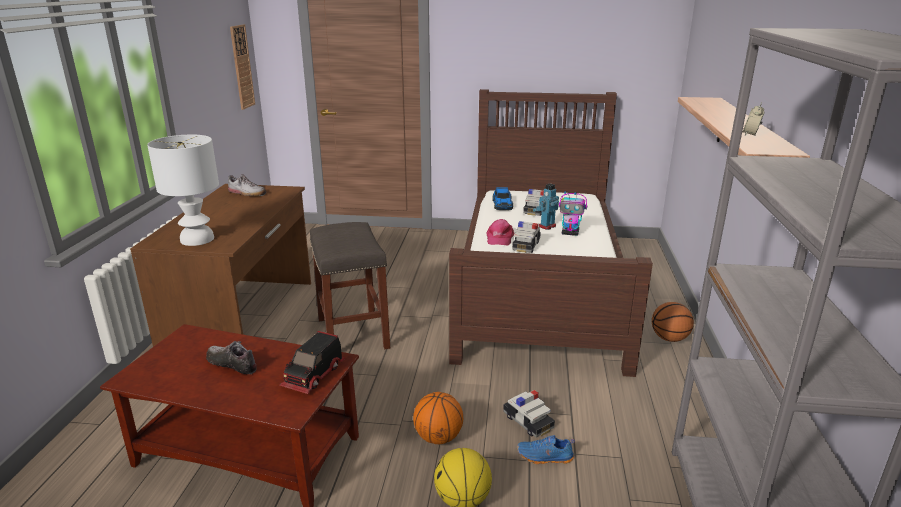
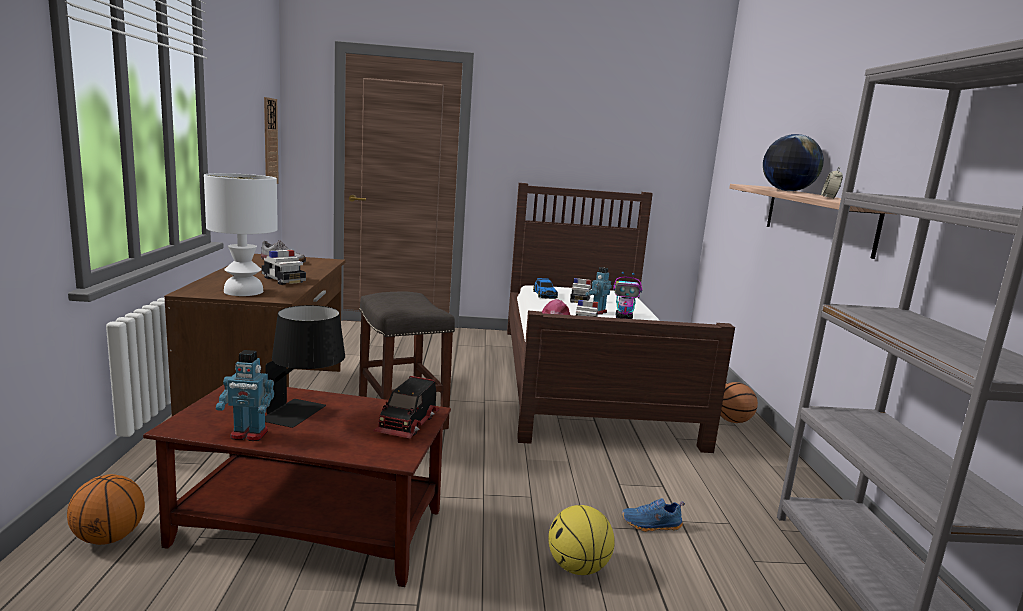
camera: 10 degrees left, 10 degrees down
shoe [206,341,257,374] -> black table lamp [265,305,345,428]
basketball [413,392,463,444] -> basketball moved to [67,474,145,545]
toy car [503,390,555,438] -> toy car moved to [262,250,306,285]
none -> toy robot [216,350,274,441]
none -> globe [763,134,824,191]

